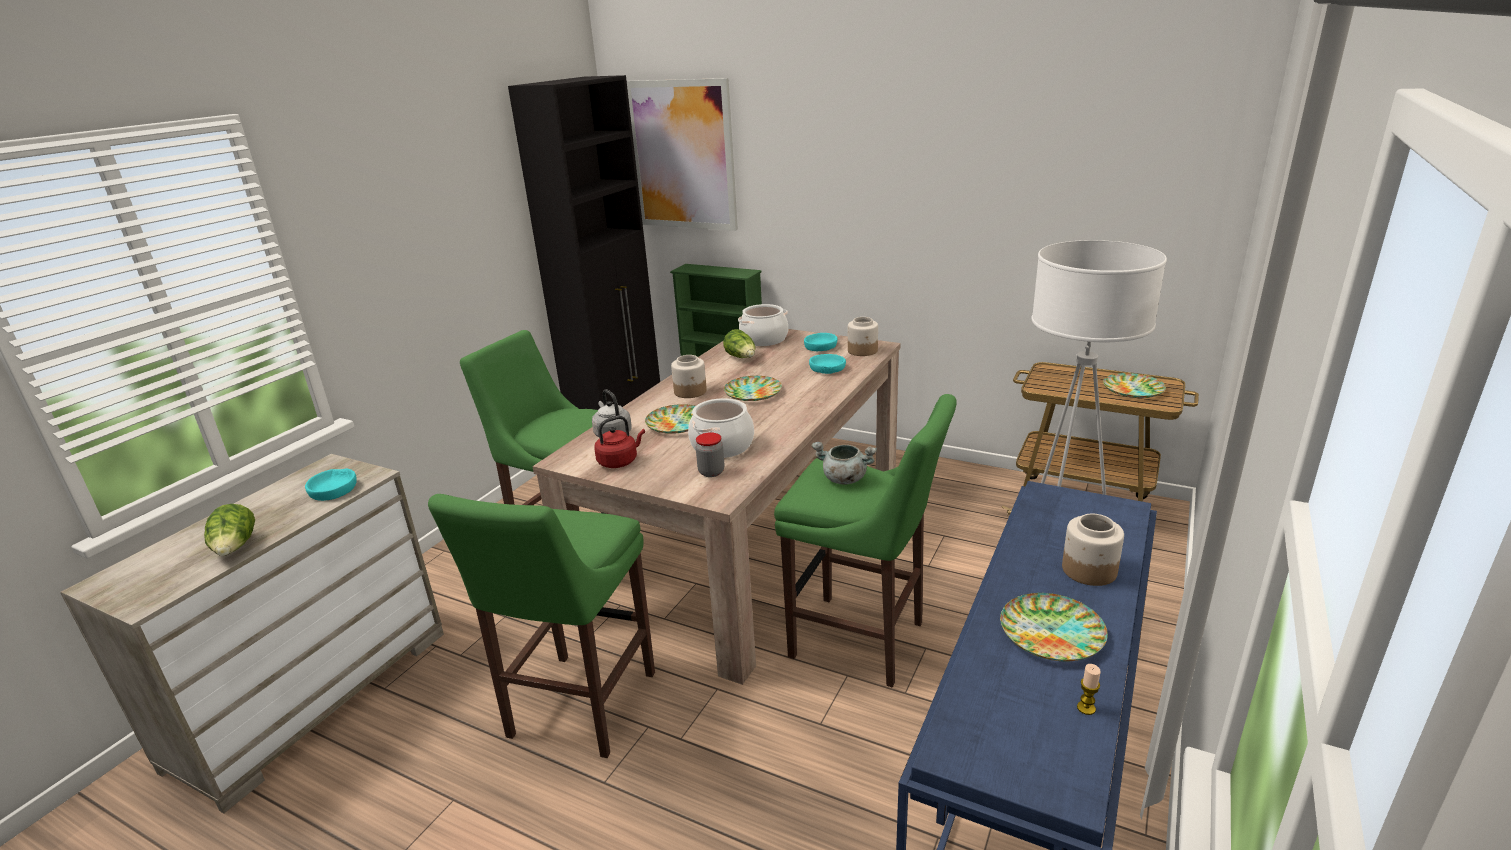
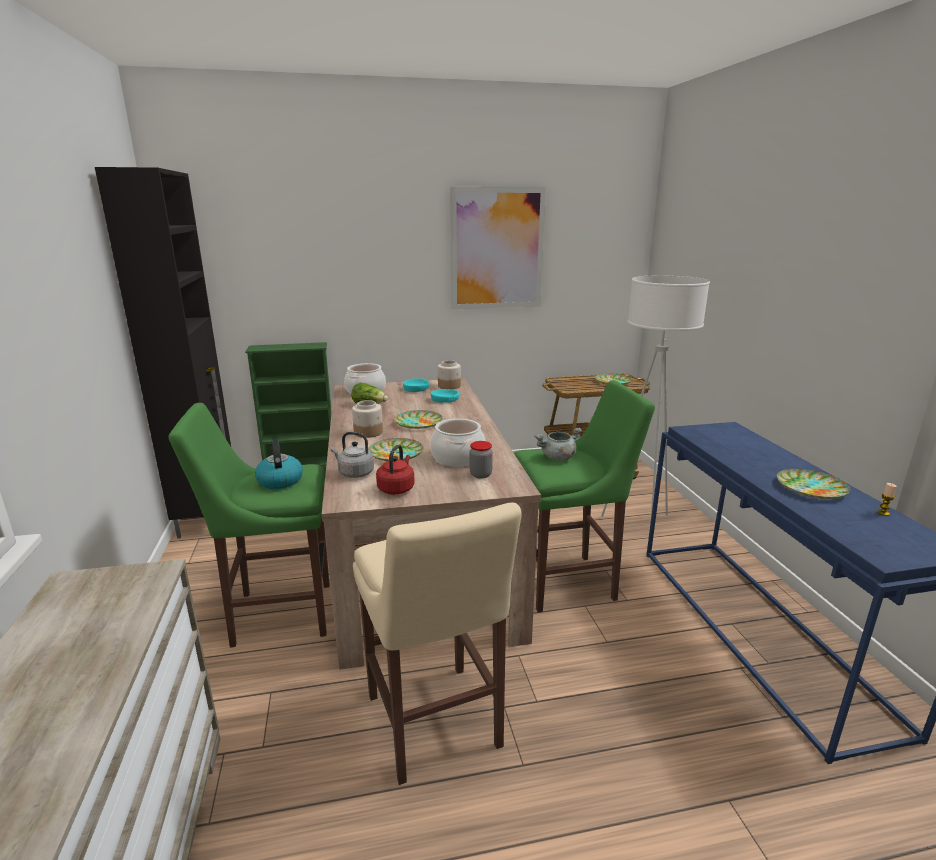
camera: 40 degrees left, 5 degrees down
lettuce [204,504,255,556] -> none
turquoise bowl [305,468,357,501] -> none
green stool [428,494,655,758] -> beige stool [353,502,521,785]
picture [627,78,738,231] -> picture moved to [450,187,546,309]
jar [1062,514,1124,586] -> none
none -> kettle [255,440,303,489]

